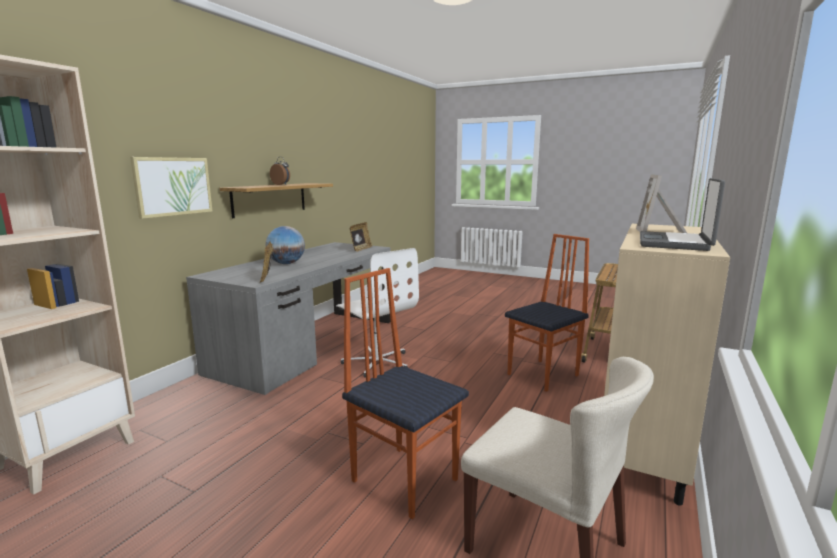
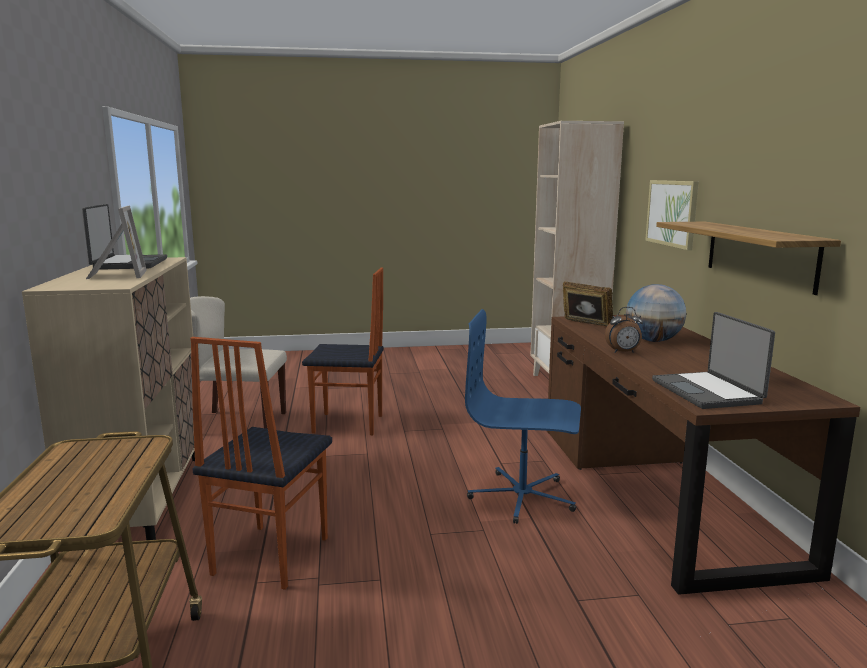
camera: 145 degrees right, 0 degrees up
grey desk [186,242,391,395] -> brown desk [547,315,860,595]
alarm clock [270,157,290,185] -> alarm clock moved to [605,307,643,353]
white office chair [336,248,419,378] -> blue office chair [465,309,581,524]
picture frame [350,222,372,252] -> laptop [652,312,775,409]

